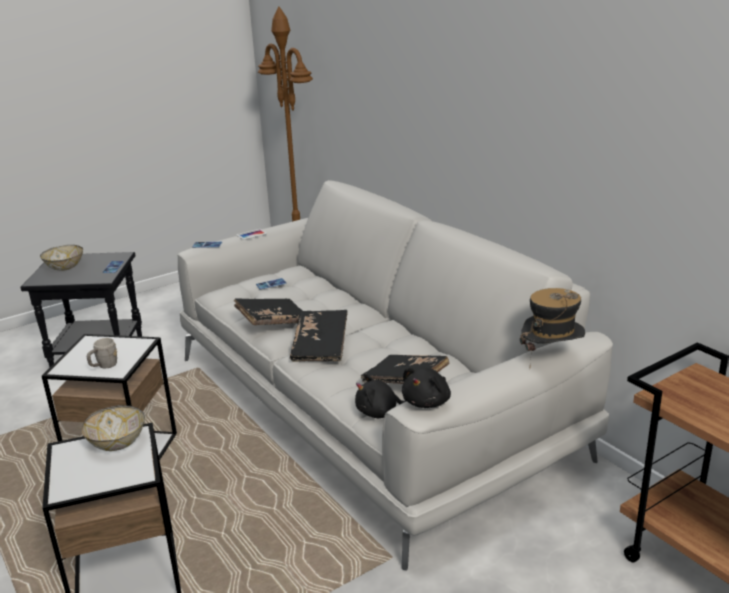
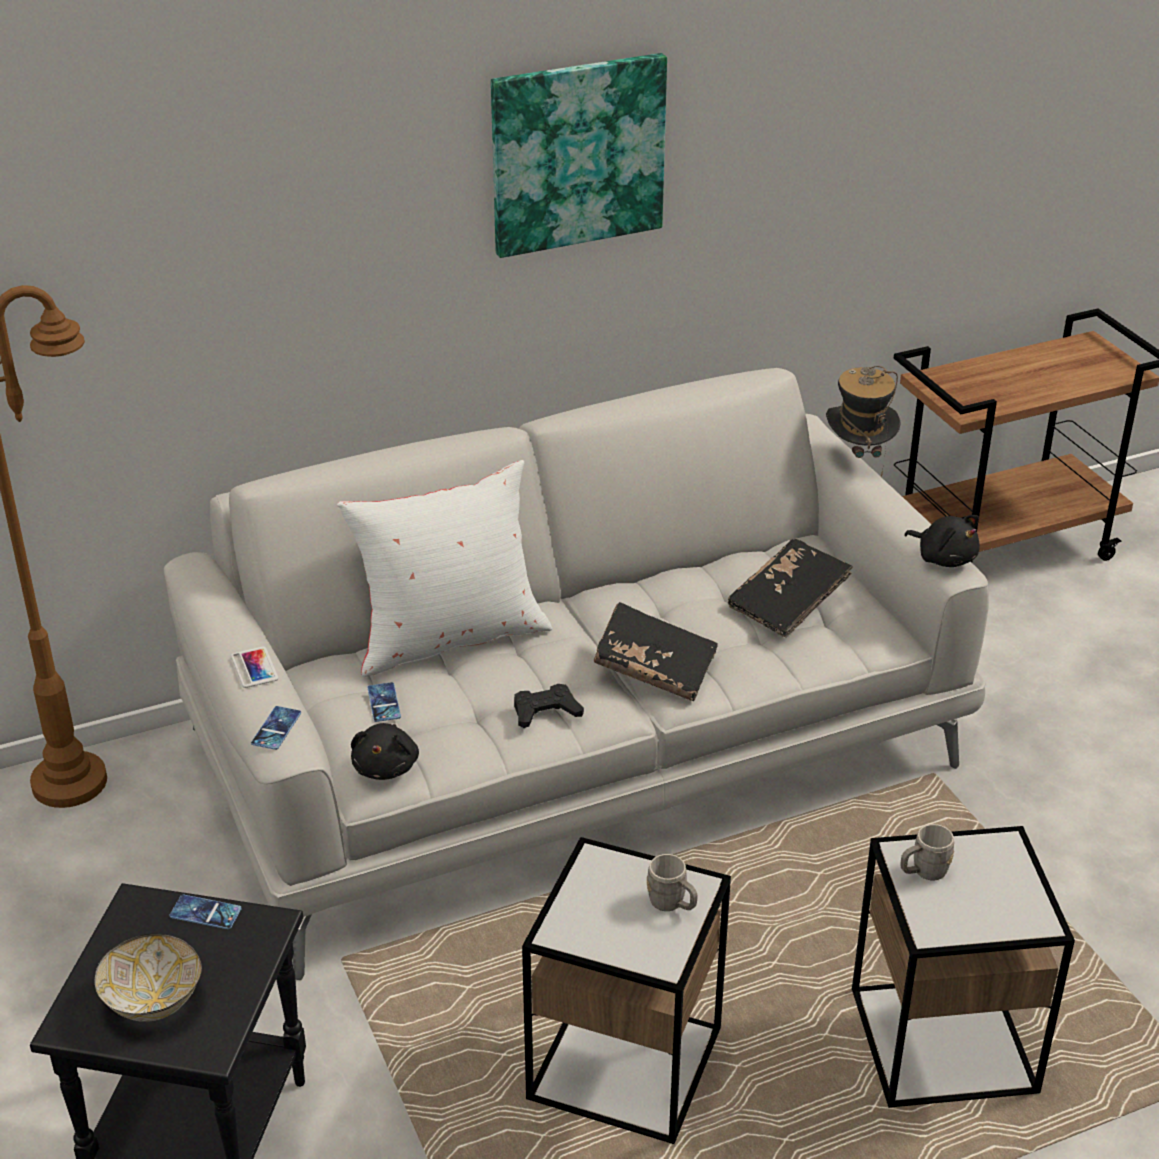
camera: 80 degrees left, 10 degrees up
bowl [81,405,145,451] -> grey mug [900,824,954,880]
black book [234,298,302,325] -> black game controller [514,684,584,728]
black plush toy [355,374,406,418] -> black plush toy moved to [351,723,419,780]
none -> white pillow [337,460,552,677]
none -> picture [491,53,667,258]

